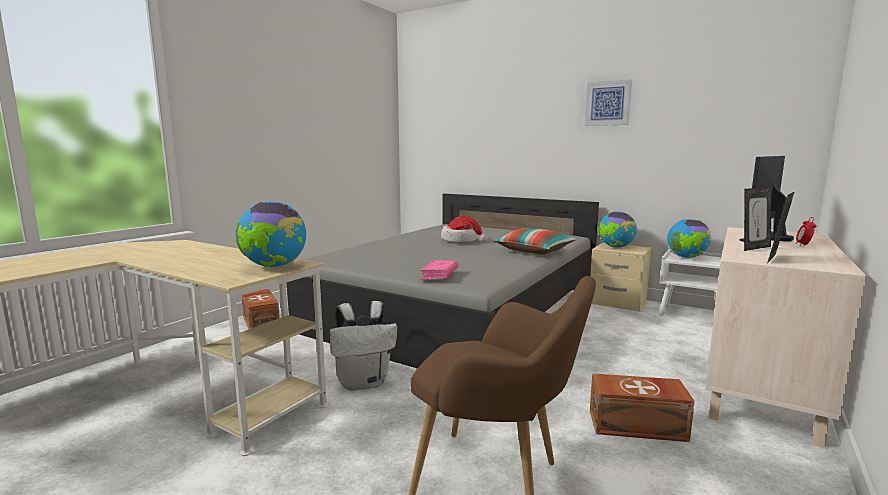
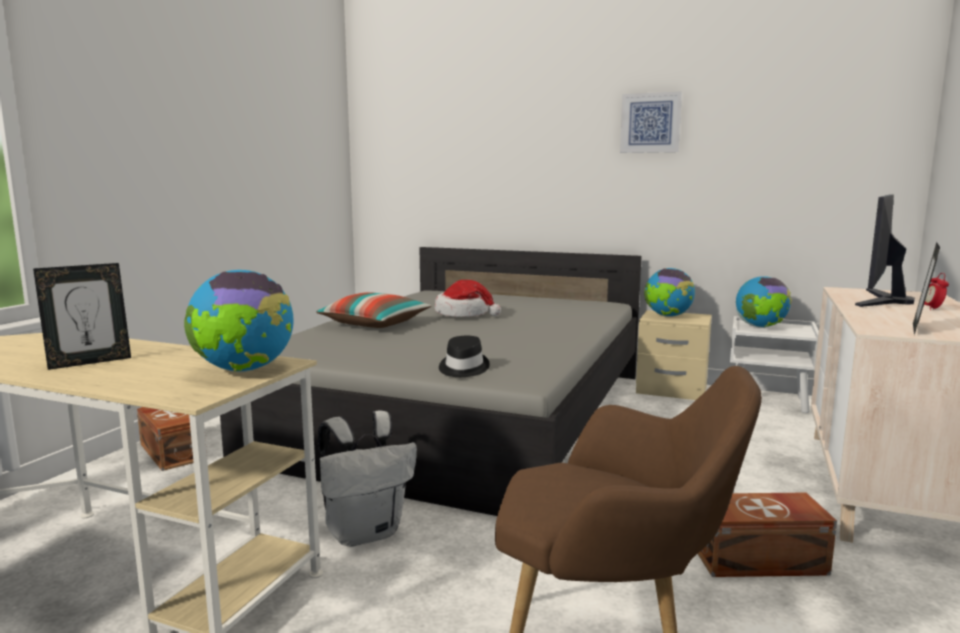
camera: 10 degrees left, 0 degrees up
pink book [420,260,458,280] -> black hat [439,336,490,377]
pillow [494,228,576,254] -> pillow moved to [316,292,431,328]
picture frame [744,187,771,251] -> picture frame moved to [33,263,131,370]

